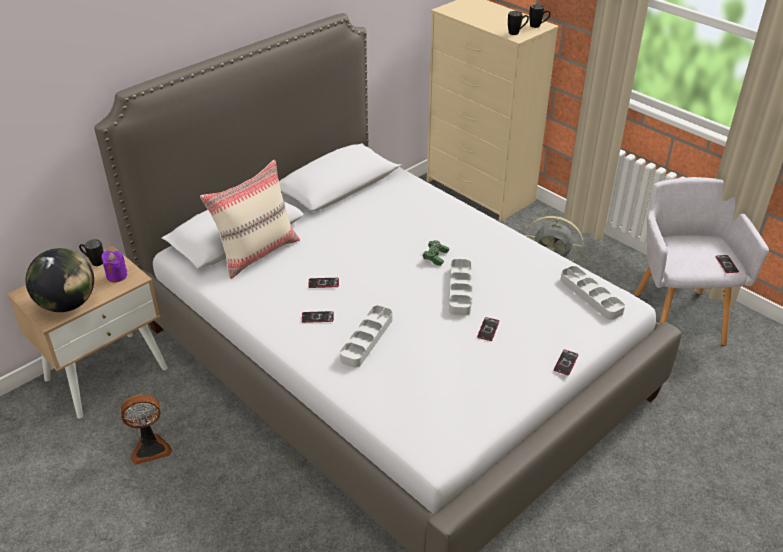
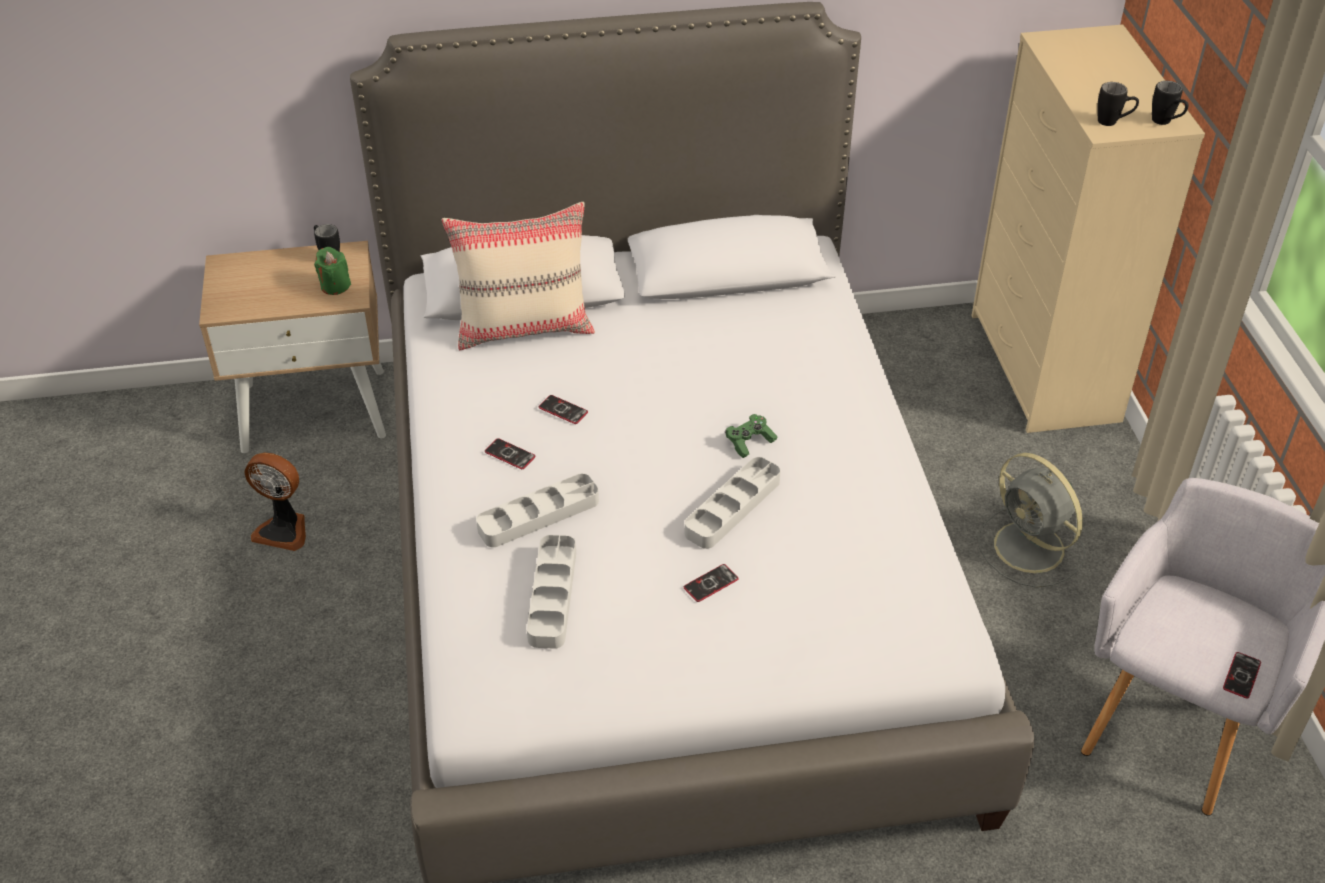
camera: 35 degrees right, 5 degrees up
globe [26,248,94,312] -> none
purple candle [101,251,127,282] -> green candle [314,247,351,295]
phone [554,350,578,375] -> none
grey tray [560,266,625,320] -> grey tray moved to [527,535,576,649]

